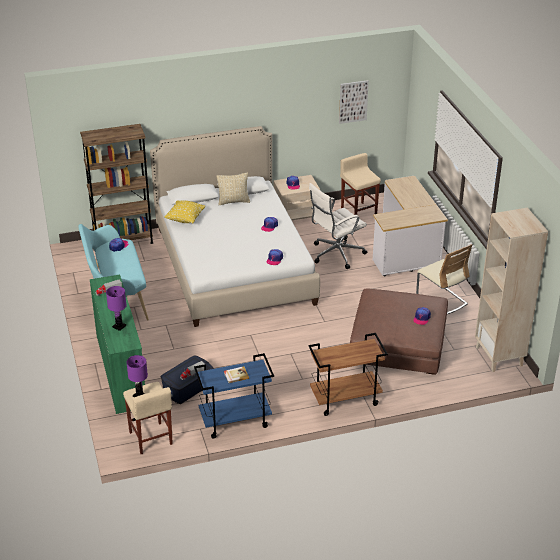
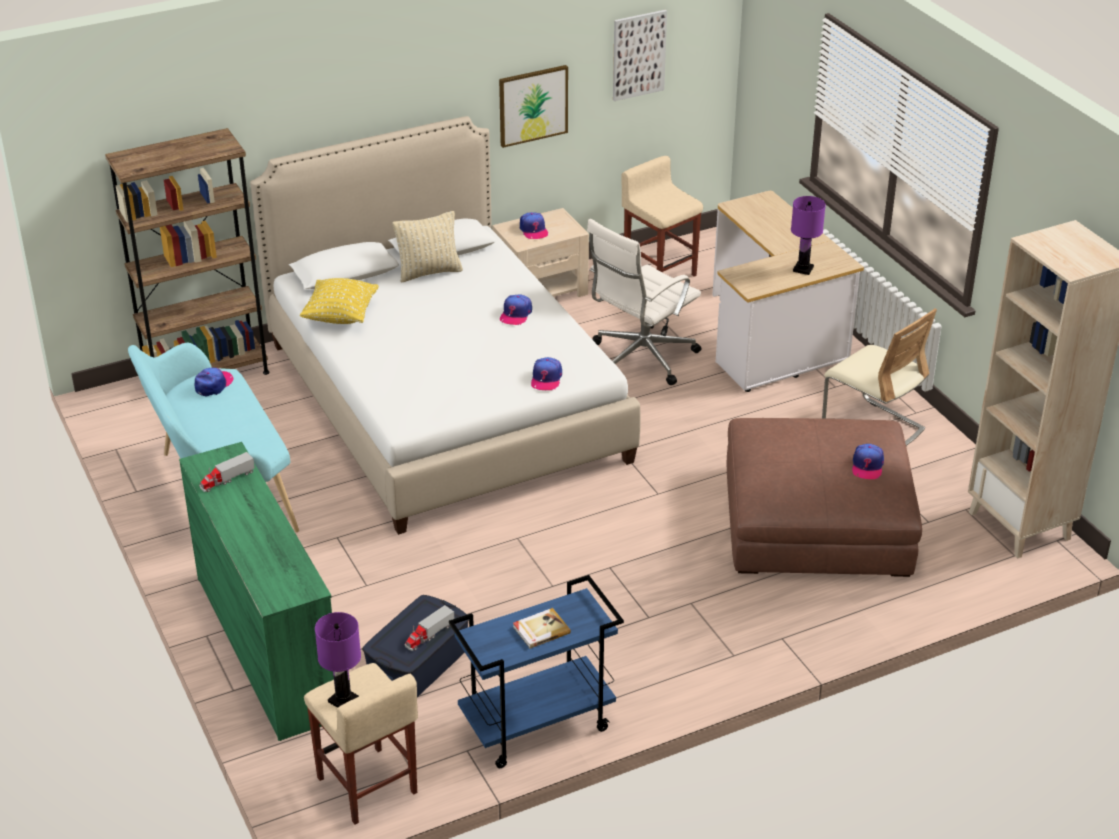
camera: 10 degrees left, 0 degrees up
purple table lamp [106,286,127,331] -> purple table lamp moved to [791,196,826,275]
brown cart [309,333,388,416] -> none
none -> picture [499,65,568,148]

